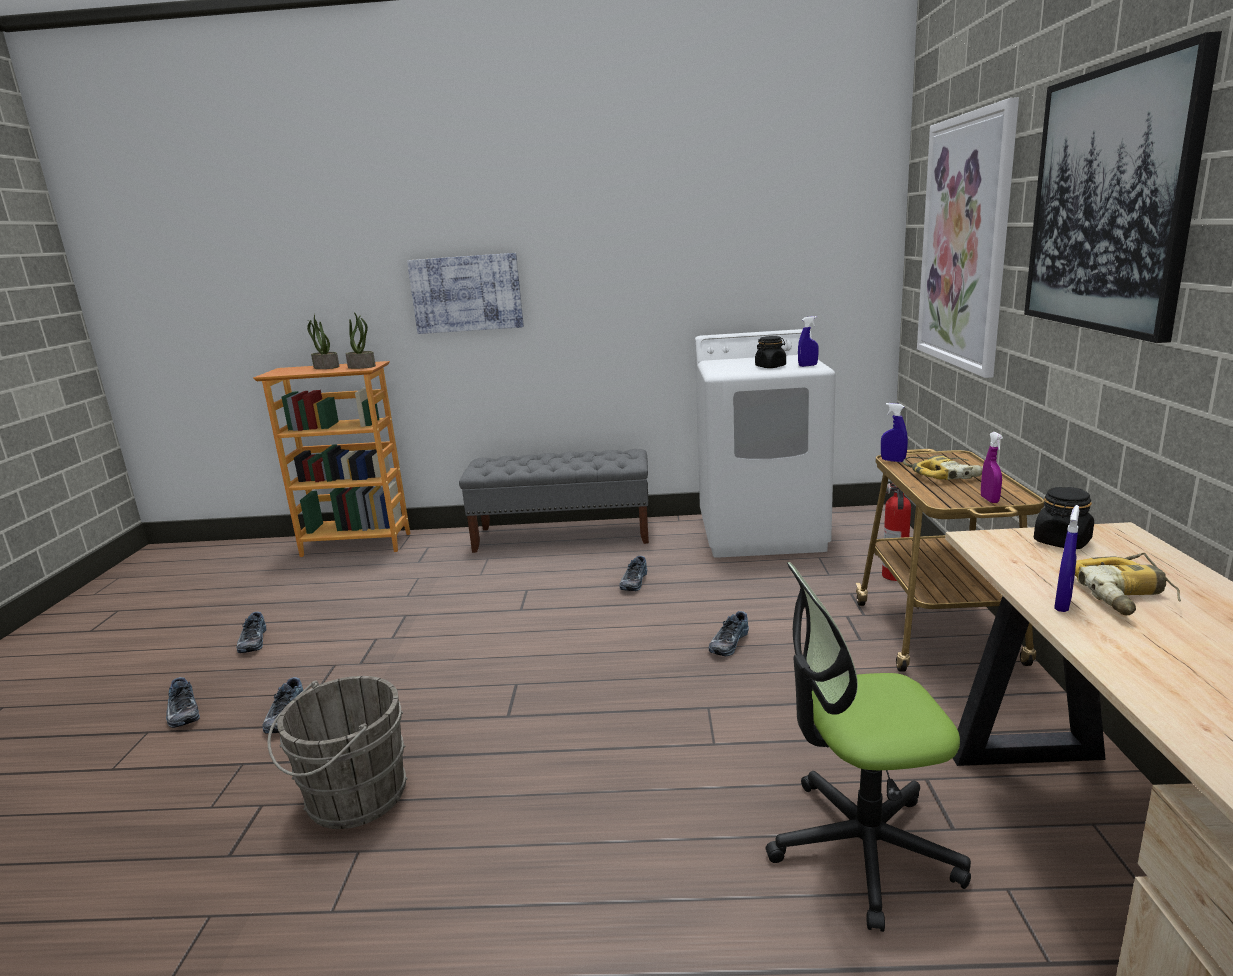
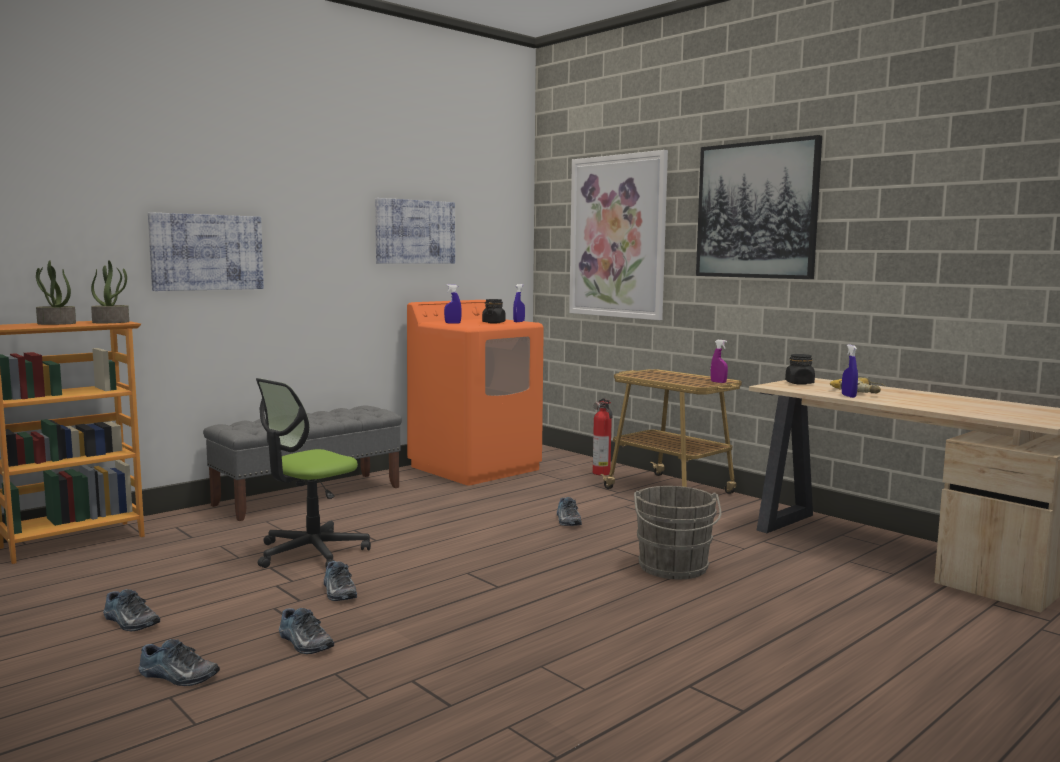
camera: 45 degrees left, 10 degrees down
grey bucket [267,676,408,829] -> grey bucket moved to [634,486,722,579]
shoe [619,556,647,591] -> shoe moved to [324,561,357,601]
white washing machine [695,329,836,558] -> orange washing machine [407,300,544,485]
office chair [765,562,971,932] -> office chair moved to [256,378,371,568]
blue spray bottle [881,403,908,462] -> blue spray bottle moved to [444,284,462,324]
power drill [903,455,983,480] -> none
none -> picture [375,198,455,264]

